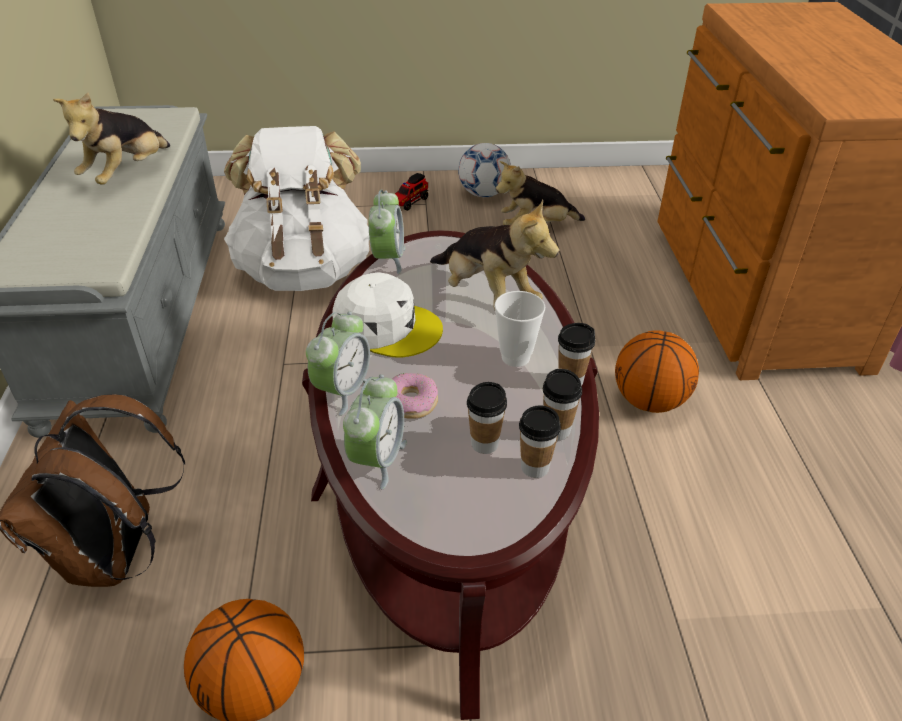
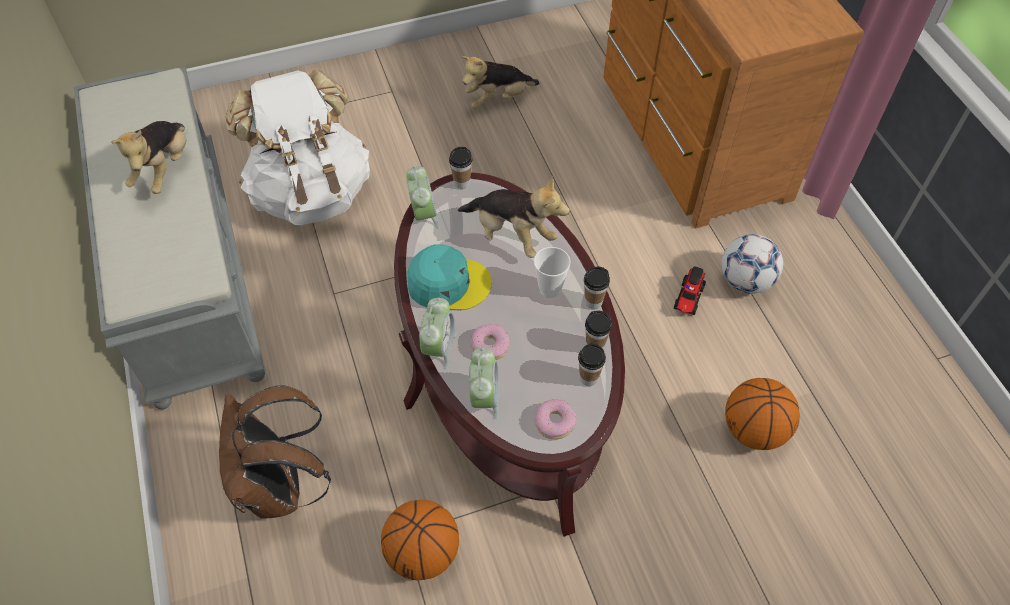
camera: 15 degrees left, 15 degrees up
white cap [332,272,443,358] -> turquoise cap [408,244,492,310]
toy truck [395,173,429,211] -> toy truck moved to [674,266,706,315]
football [458,143,511,197] -> football moved to [722,234,783,294]
cup [467,382,507,454] -> cup moved to [449,147,472,189]
basketball [615,330,699,413] -> basketball moved to [725,378,800,450]
none -> donut [534,399,577,439]

